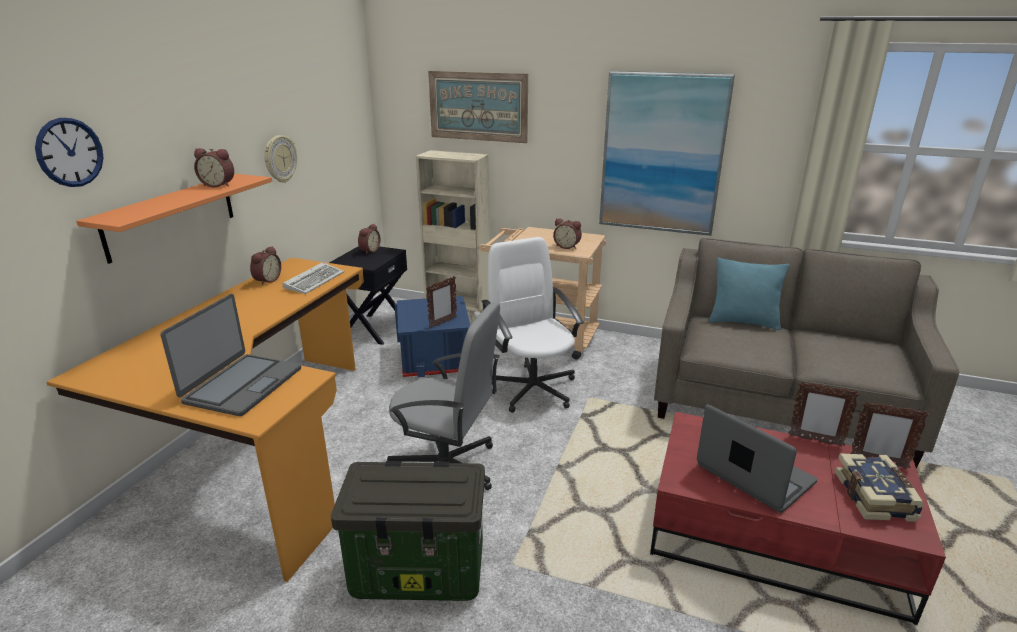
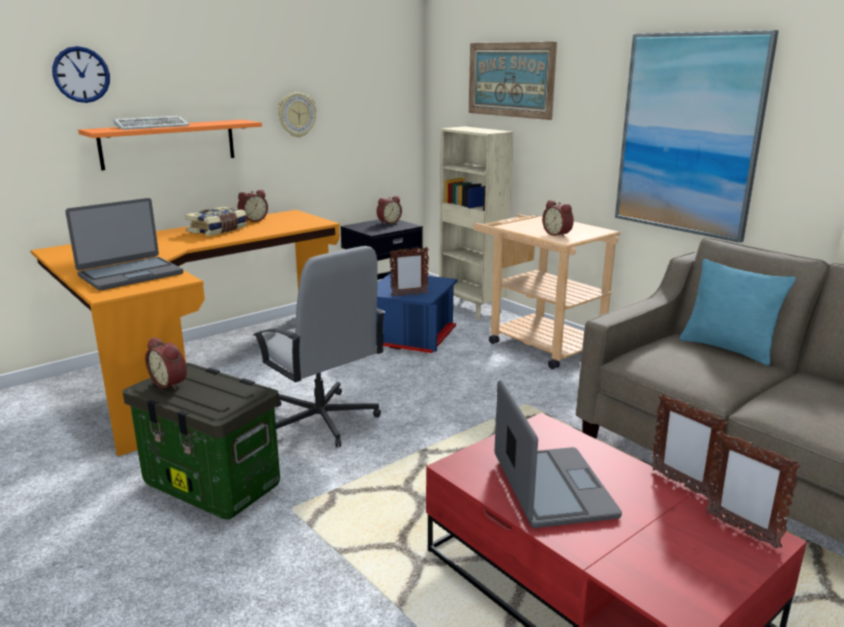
camera: 30 degrees right, 5 degrees down
alarm clock [194,148,234,187] -> alarm clock moved to [145,337,187,390]
keyboard [283,262,344,294] -> keyboard moved to [113,116,189,130]
white office chair [481,237,584,413] -> none
book [835,453,925,522] -> book moved to [185,207,247,236]

